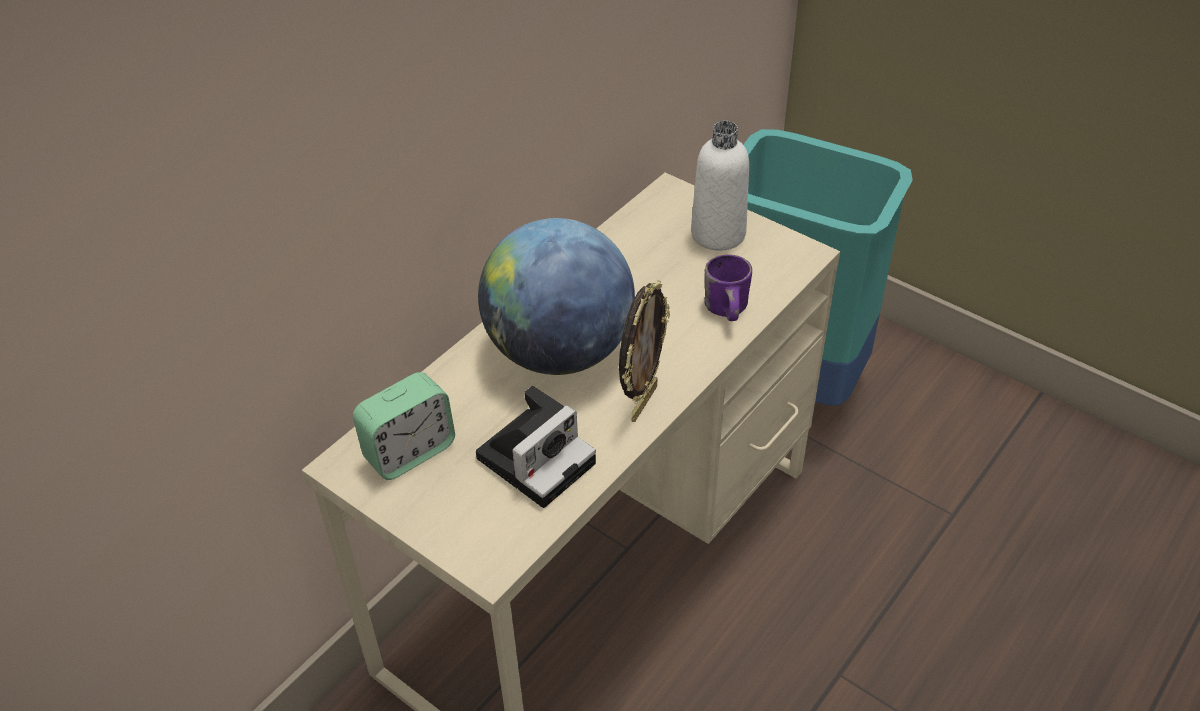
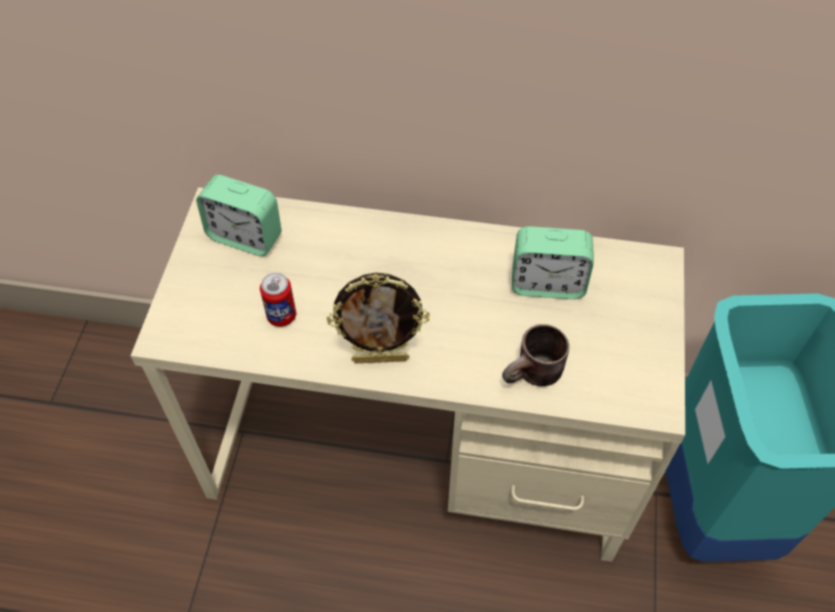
camera: 60 degrees right, 10 degrees up
camera [476,386,596,508] -> can [260,273,296,327]
globe [478,218,635,375] -> none
white bottle [691,121,749,251] -> none
purple mug [704,255,752,321] -> brown mug [502,324,569,386]
none -> alarm clock [512,226,594,299]

